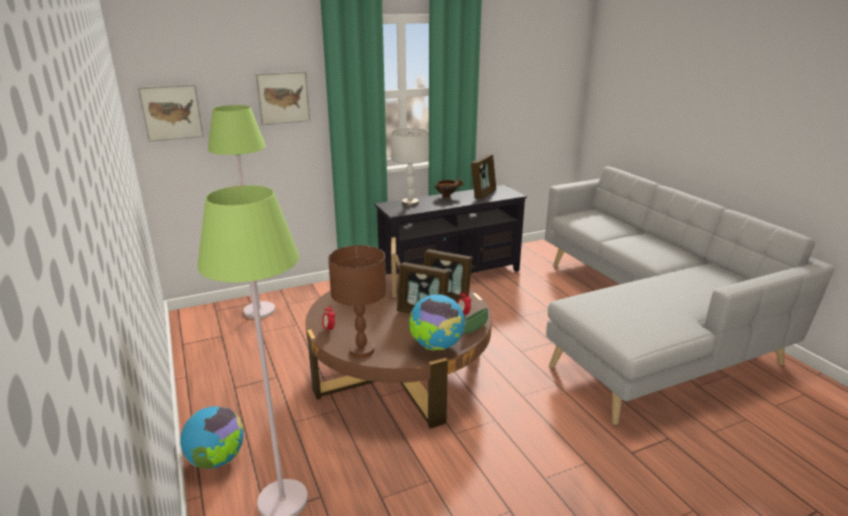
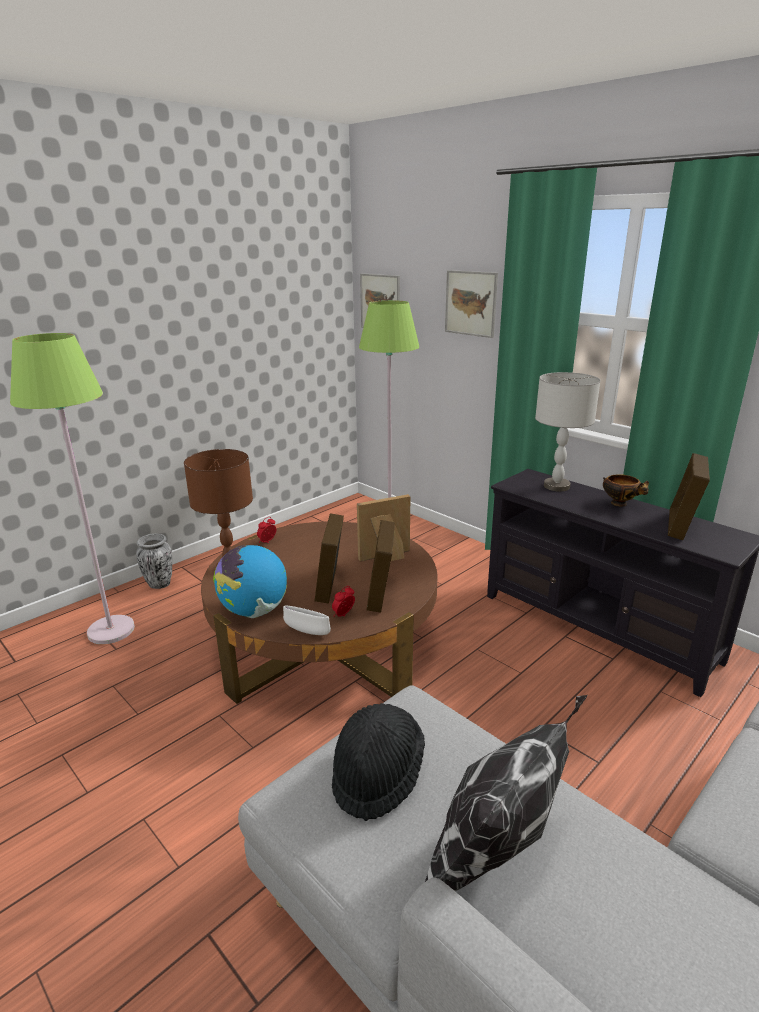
camera: 70 degrees right, 0 degrees up
globe [180,406,244,469] -> vase [136,534,172,589]
green bowl [463,308,488,334] -> white bowl [283,606,331,635]
picture frame [471,154,496,199] -> picture frame turned 105 degrees clockwise [668,453,710,540]
none -> black hat [332,703,425,821]
none -> pillow [425,695,587,891]

